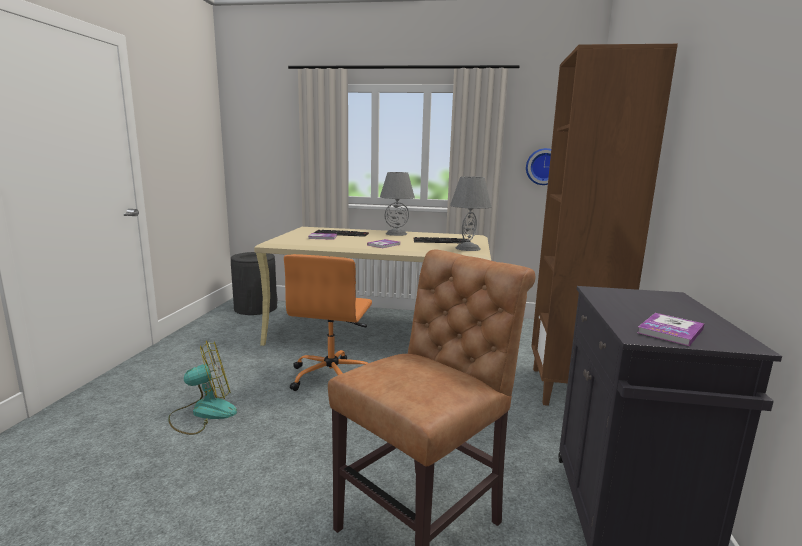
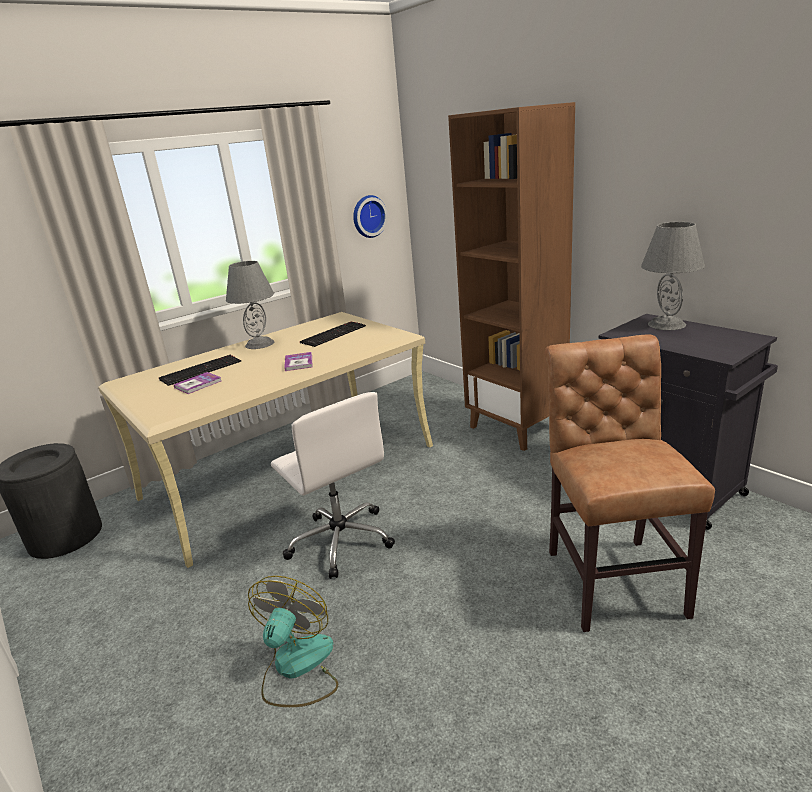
camera: 45 degrees left, 10 degrees up
orange office chair [284,254,372,391] -> white office chair [271,392,395,579]
grey table lamp [450,176,491,251] -> grey table lamp moved to [641,222,705,330]
book [637,313,704,346] -> none

